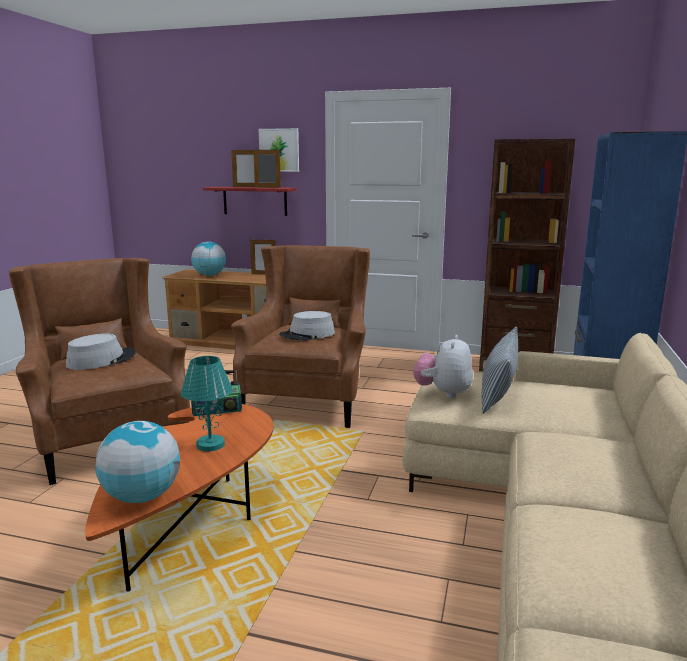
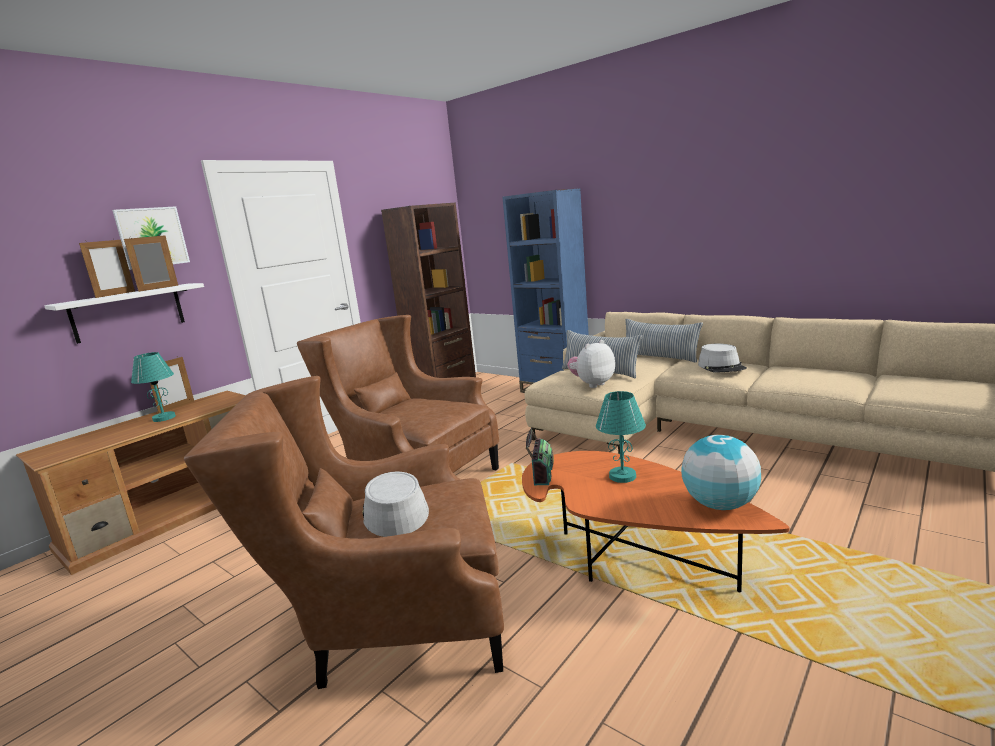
camera: 65 degrees left, 0 degrees up
globe [191,242,226,276] -> none
red shelf [203,187,296,216] -> white shelf [44,283,204,344]
grey hat [279,311,335,341] -> grey hat moved to [698,344,747,372]
plush toy [413,335,473,398] -> plush toy turned 105 degrees clockwise [567,340,615,388]
none -> turquoise table lamp [131,352,176,422]
none -> pillow [625,319,703,362]

